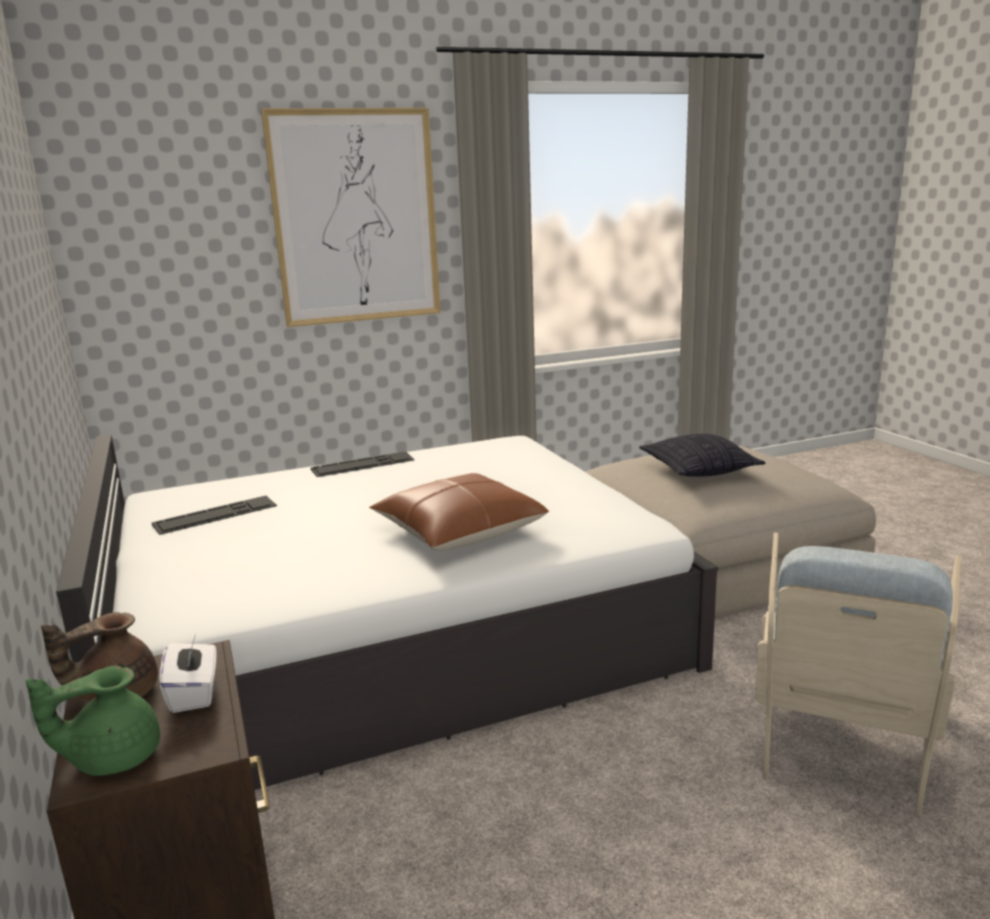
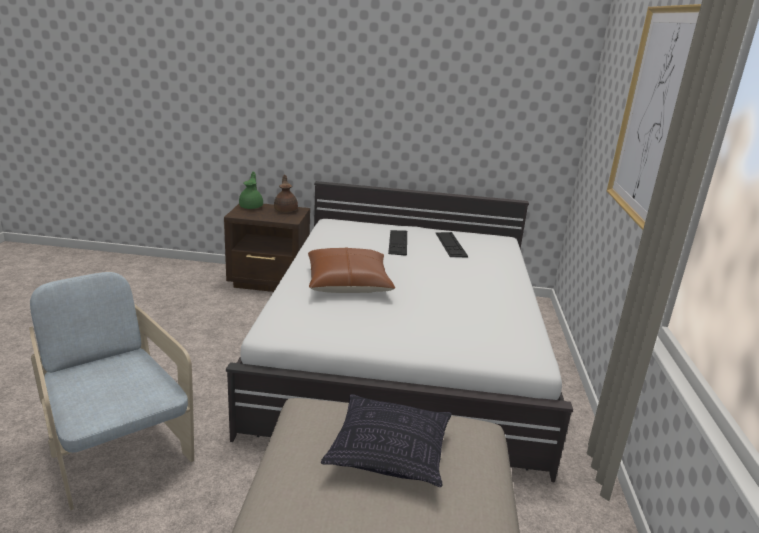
camera: 115 degrees right, 5 degrees up
white tissue box [159,634,217,713] -> none
keyboard [311,451,414,477] -> keyboard moved to [388,230,407,256]

